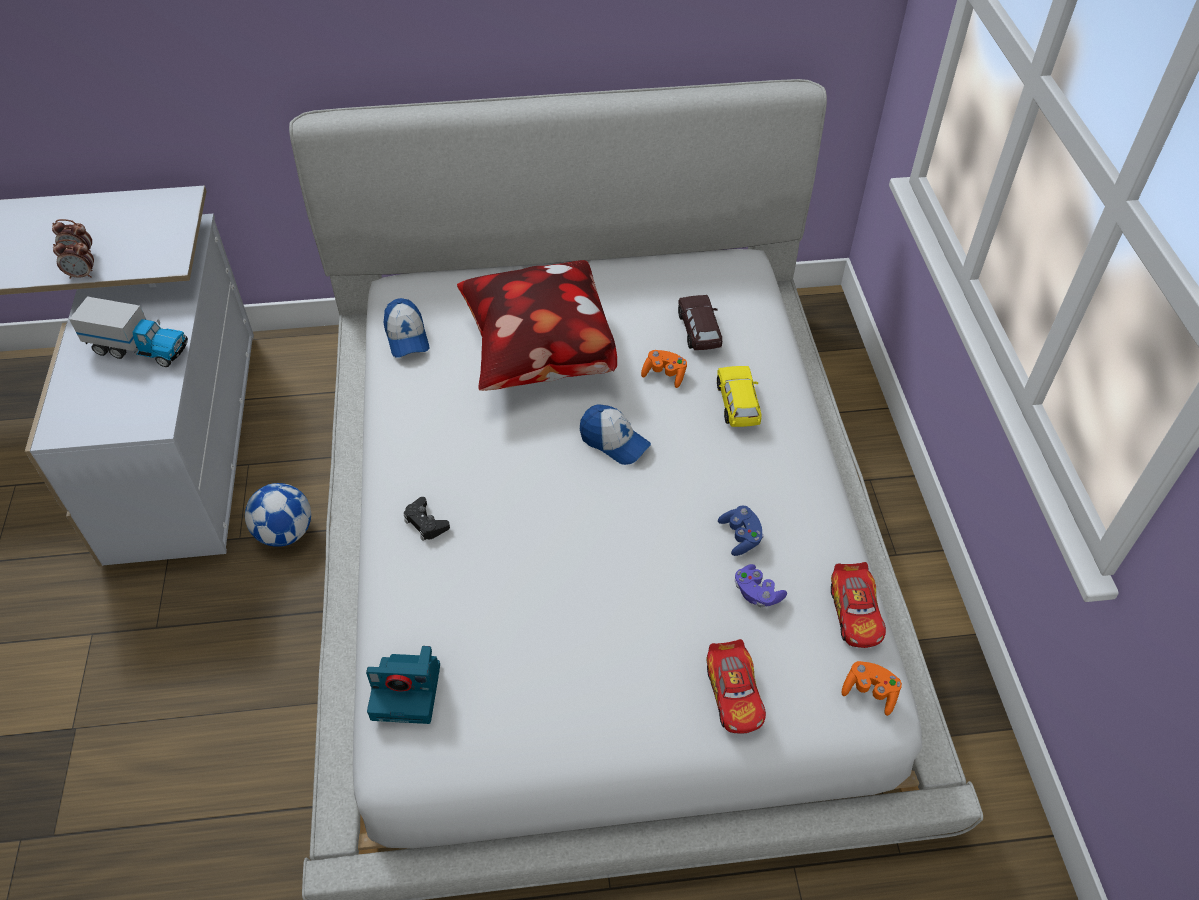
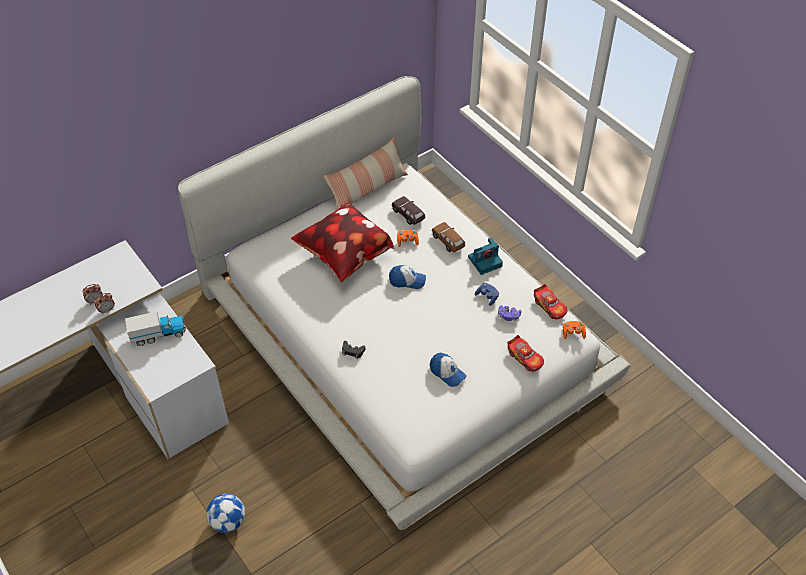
camera: 30 degrees left, 0 degrees up
football [245,483,311,547] -> football moved to [207,494,245,533]
camera [366,646,440,724] -> camera moved to [468,238,503,275]
cap [383,298,429,358] -> cap moved to [430,353,467,387]
yellow toy car [717,366,762,427] -> brown toy car [432,222,465,252]
none -> pillow [323,137,408,209]

